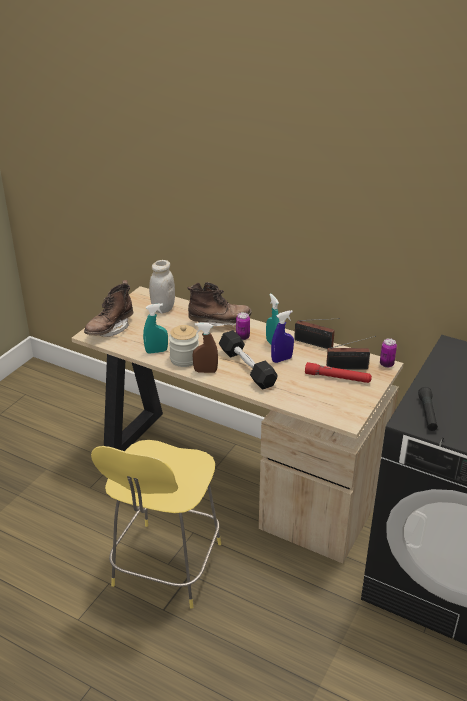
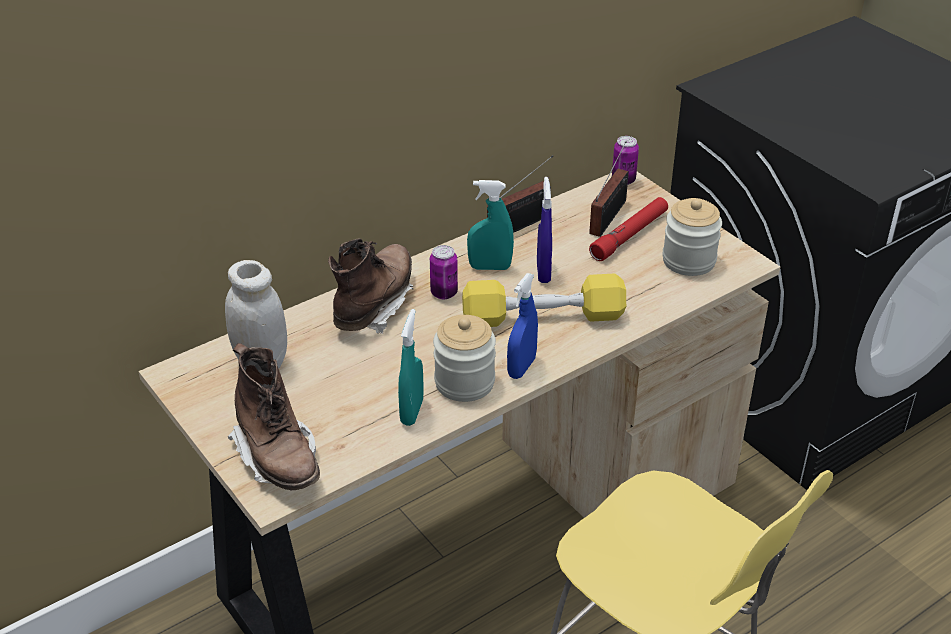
camera: 65 degrees left, 5 degrees up
brown spray bottle [193,323,218,373] -> blue spray bottle [507,273,538,379]
black dumbbell [219,330,278,389] -> yellow dumbbell [462,273,626,327]
black flashlight [418,387,438,431] -> none
none -> jar [662,198,722,276]

